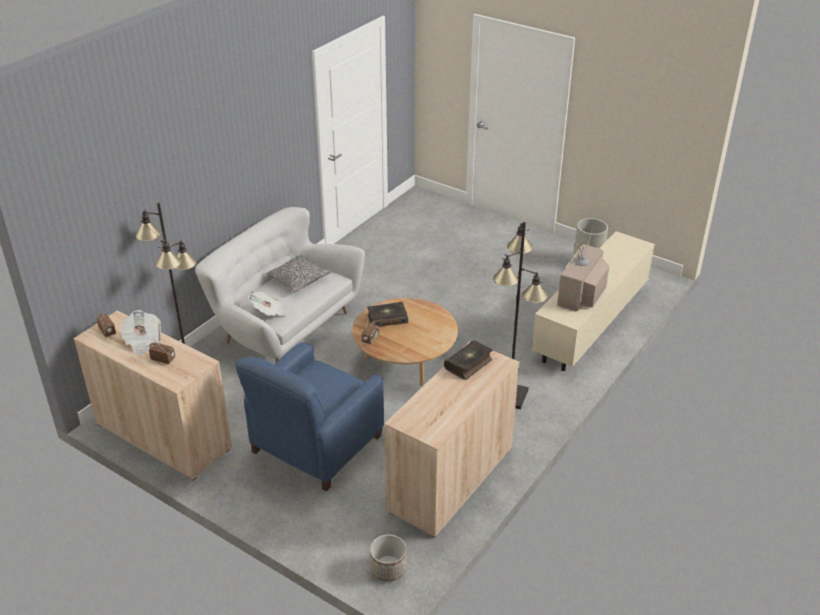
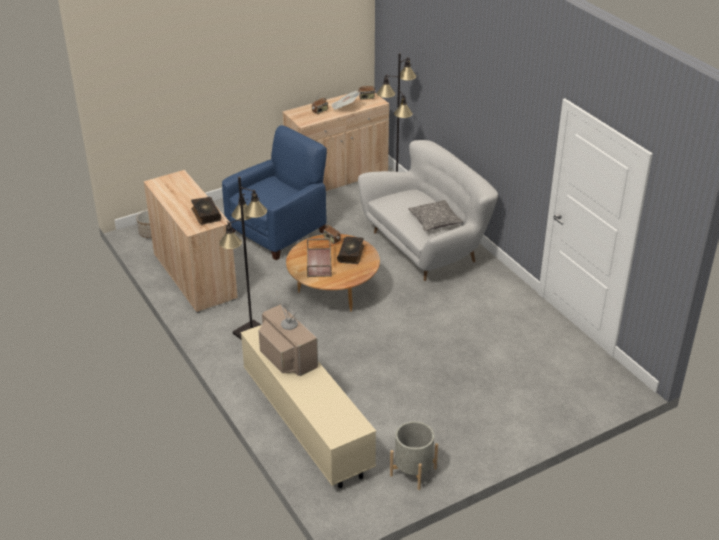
camera: 115 degrees right, 0 degrees up
blue armchair [236,342,384,492] -> blue armchair turned 75 degrees clockwise [222,125,327,260]
newspaper [248,291,288,317] -> none
none -> brown tray [307,238,332,277]

